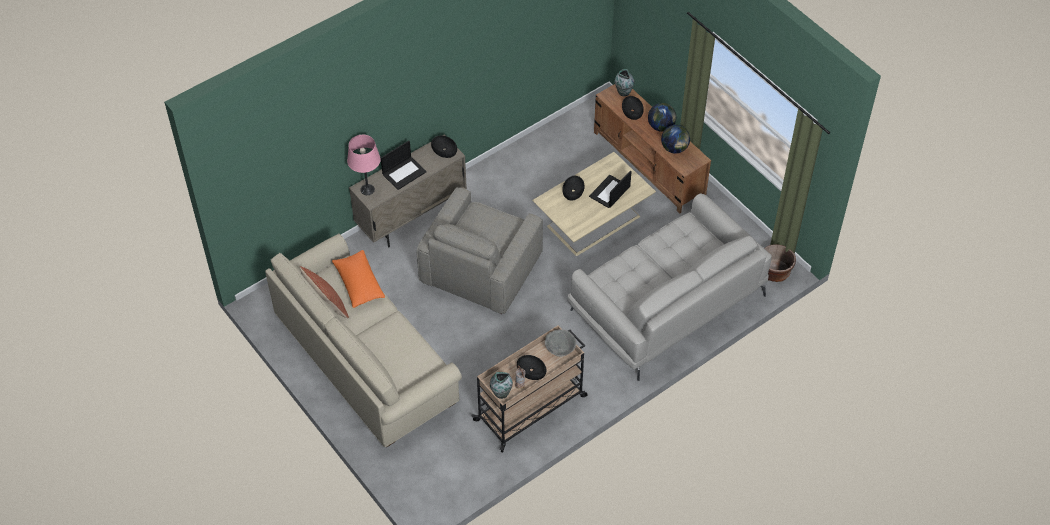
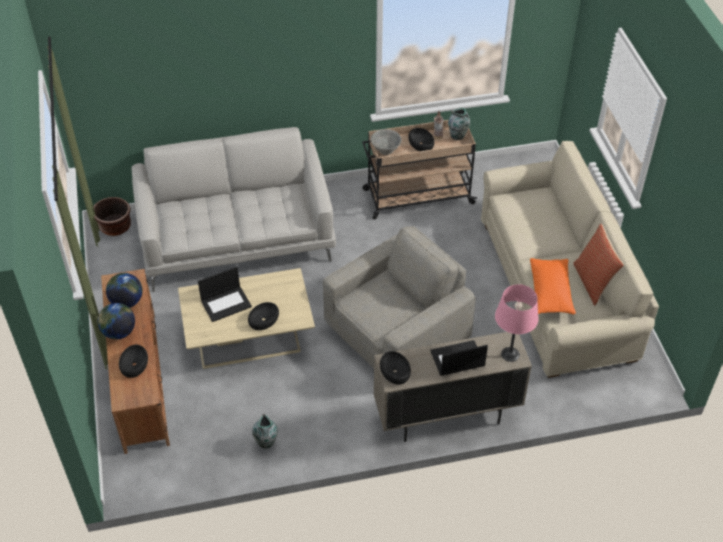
camera: 155 degrees left, 5 degrees down
vase [615,69,635,96] -> vase moved to [252,414,278,449]

